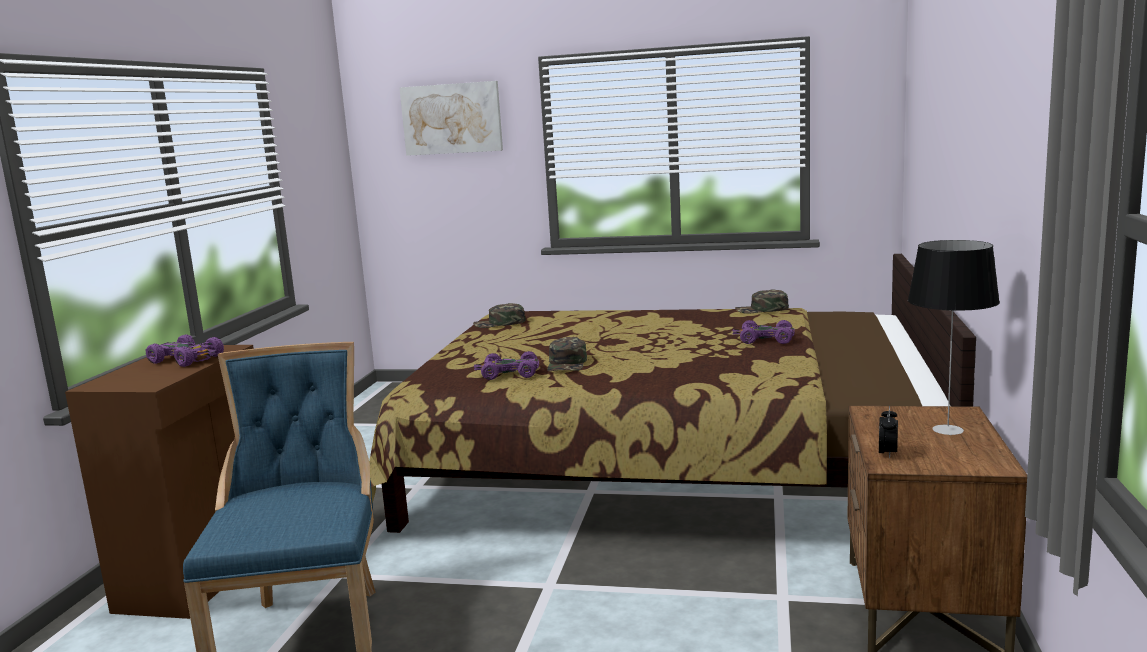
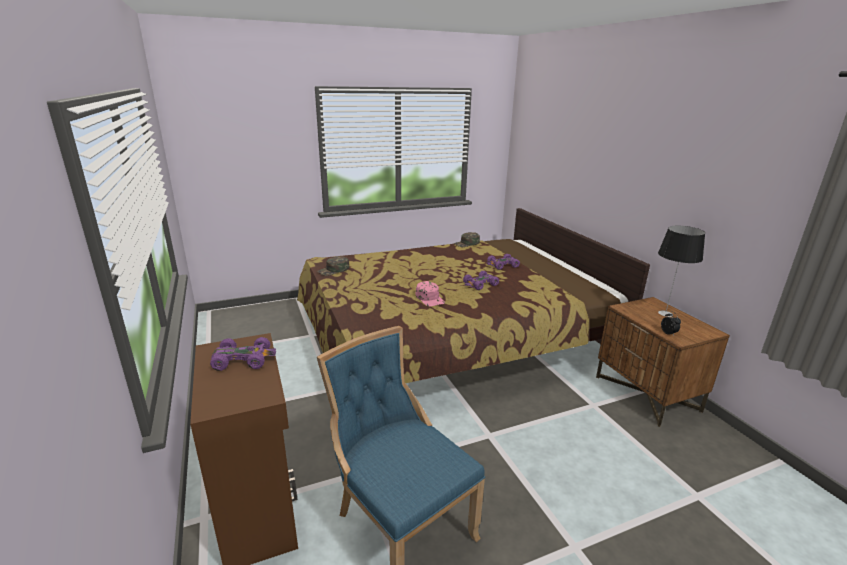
camera: 35 degrees left, 10 degrees up
picture [400,81,503,156] -> none
purple toy car [474,351,539,380] -> purple toy car moved to [463,271,499,290]
green cap [547,337,587,371] -> pink cap [416,281,445,306]

